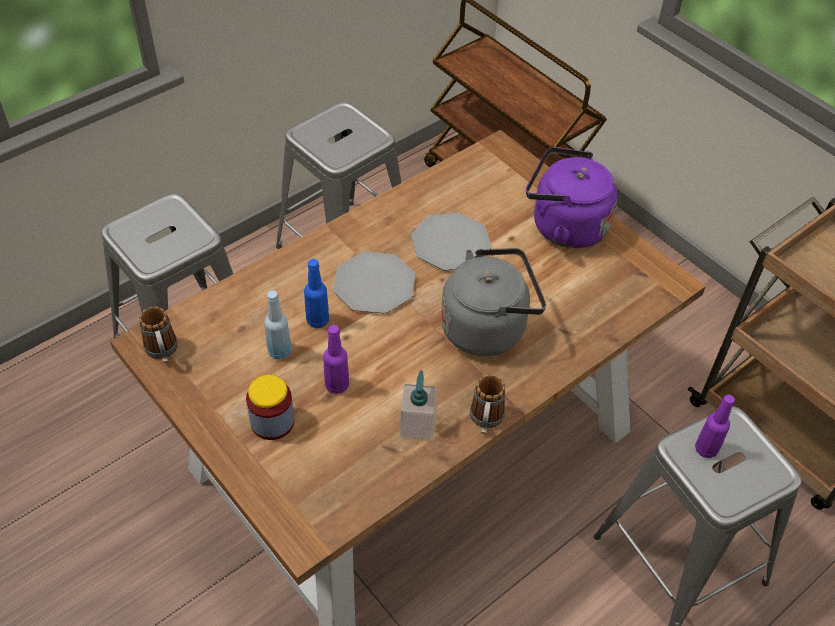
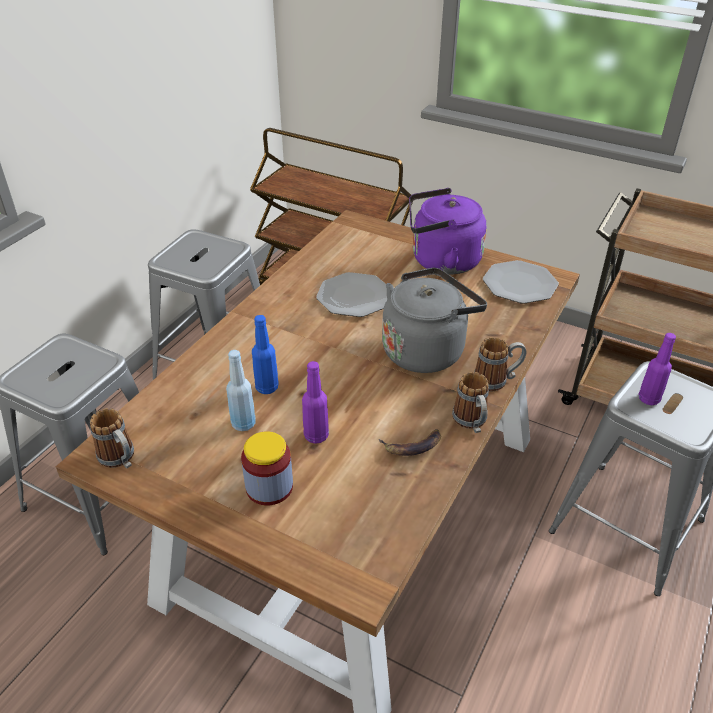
camera: 20 degrees left, 10 degrees down
plate [333,252,415,313] -> plate moved to [483,260,559,304]
soap dispenser [400,371,437,441] -> banana [379,429,441,456]
none -> mug [474,337,527,391]

